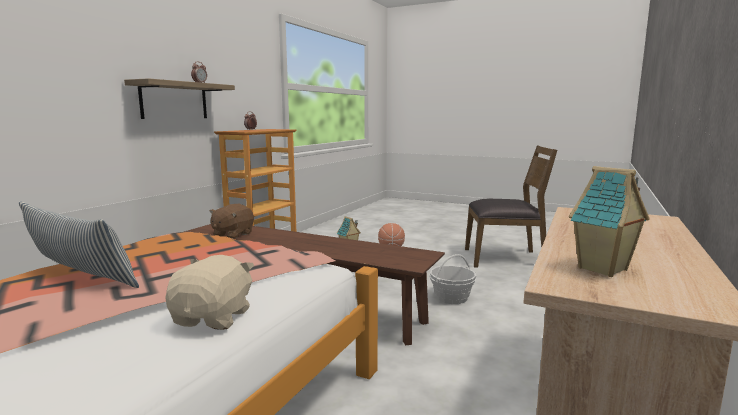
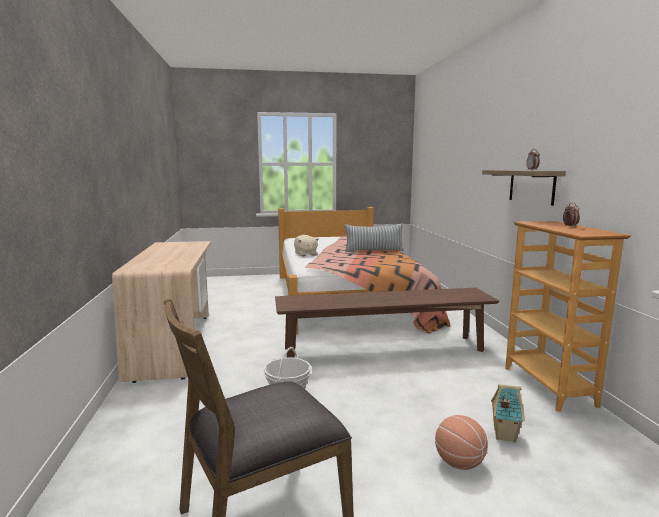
camera: 145 degrees right, 0 degrees up
brown plush toy [209,204,254,239] -> none
toy house [569,166,649,277] -> none

